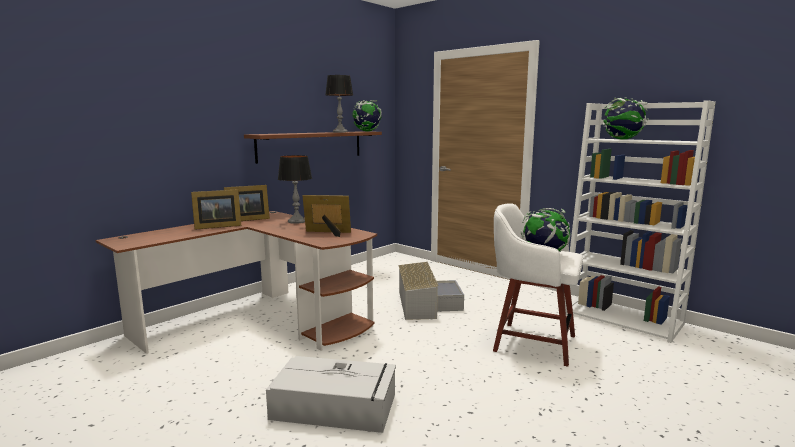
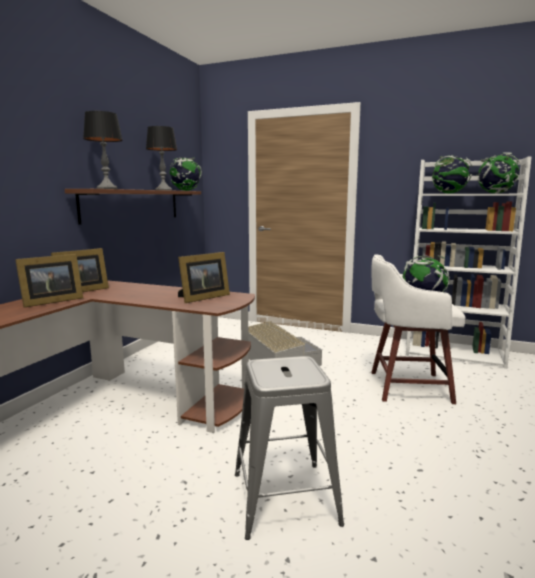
camera: 20 degrees left, 0 degrees up
grey storage box [266,356,396,433] -> grey stool [235,356,344,540]
table lamp [278,155,312,224] -> table lamp moved to [83,111,123,189]
picture frame [302,195,351,237] -> picture frame turned 150 degrees clockwise [178,252,230,303]
none -> globe [476,152,520,194]

